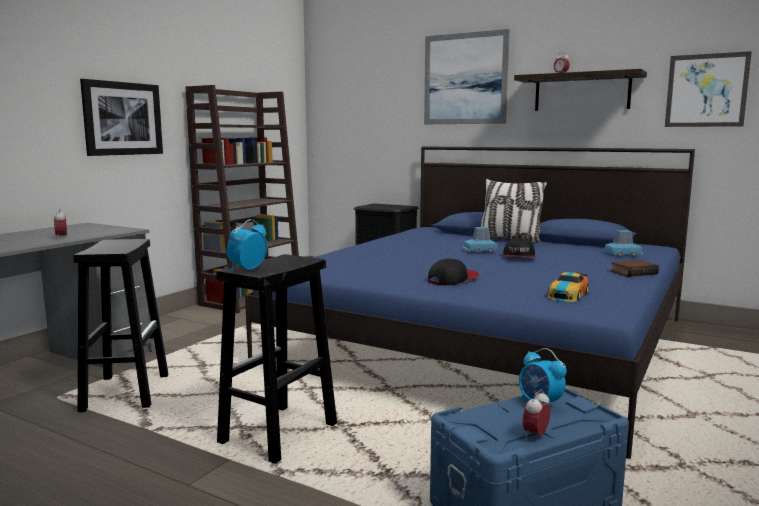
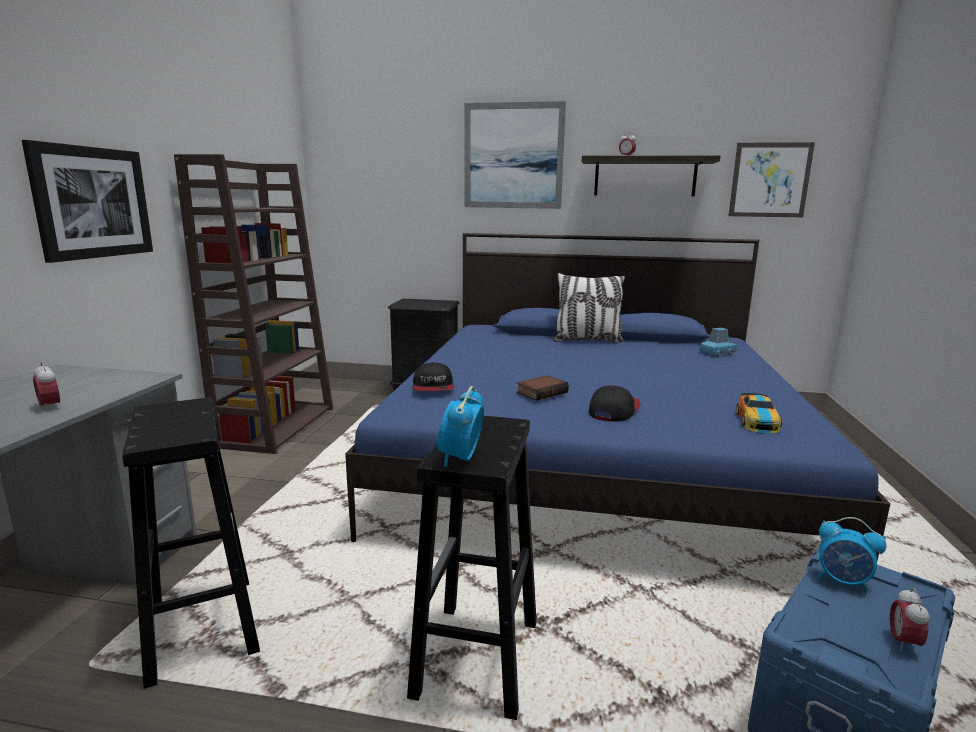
camera: 20 degrees left, 5 degrees up
blue toy car [463,227,498,253] -> none
cap [503,238,535,258] -> cap moved to [413,362,454,391]
book [611,260,659,277] -> book moved to [517,375,569,401]

